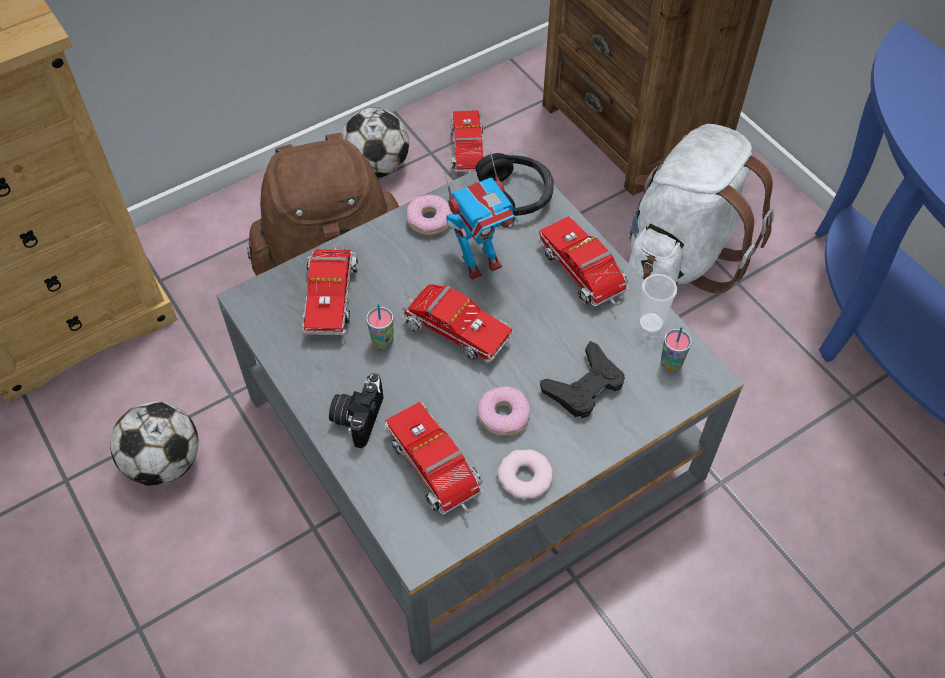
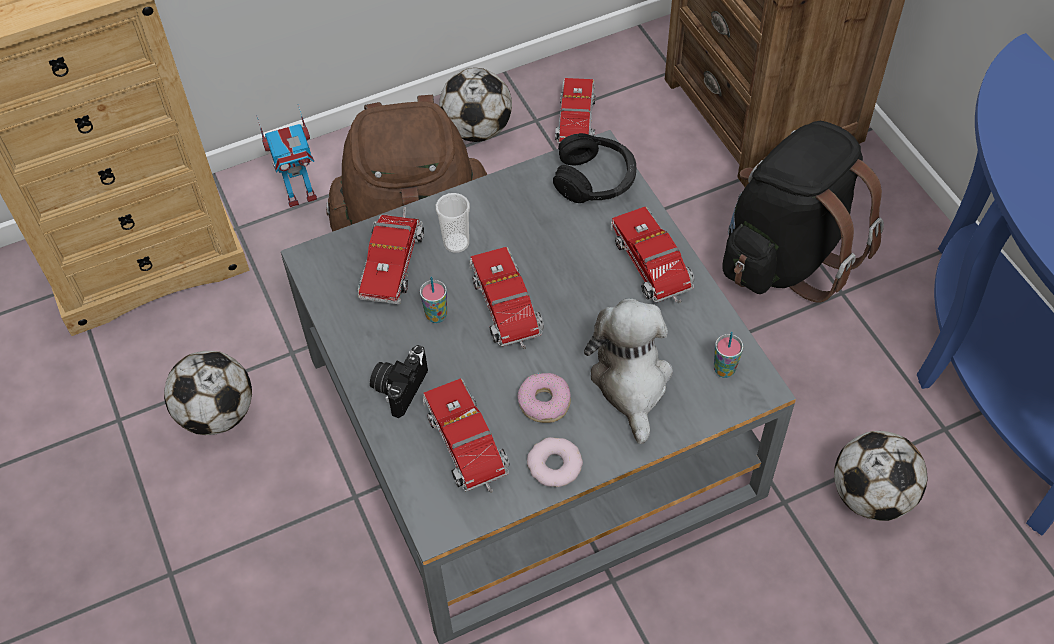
camera: 10 degrees right, 0 degrees up
toy truck [402,284,513,363] -> toy truck turned 150 degrees counterclockwise [469,247,544,349]
donut [407,195,452,235] -> none
toy robot [444,153,518,280] -> toy robot moved to [257,104,317,207]
black game controller [540,341,625,418] -> plush toy [584,298,673,444]
white backpack [629,124,774,294] -> black backpack [722,121,884,303]
cup [638,274,677,334] -> cup moved to [436,193,470,253]
none -> football [834,431,928,521]

